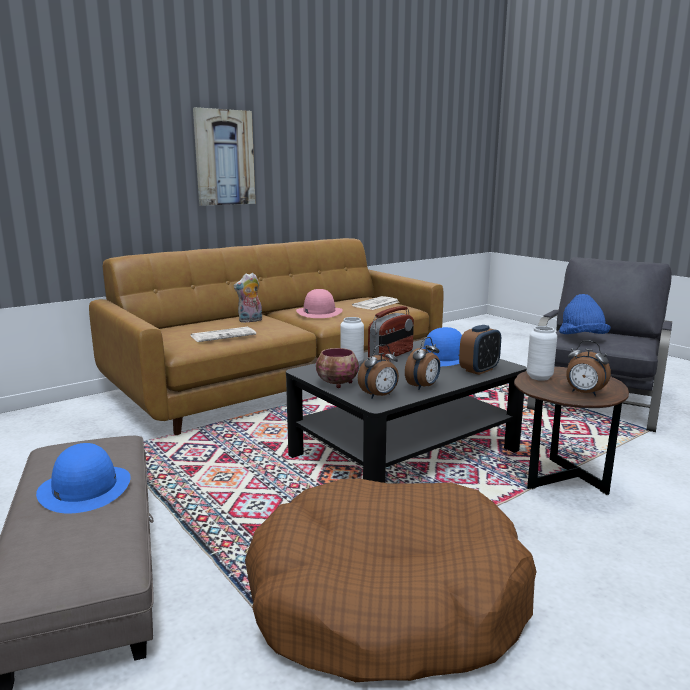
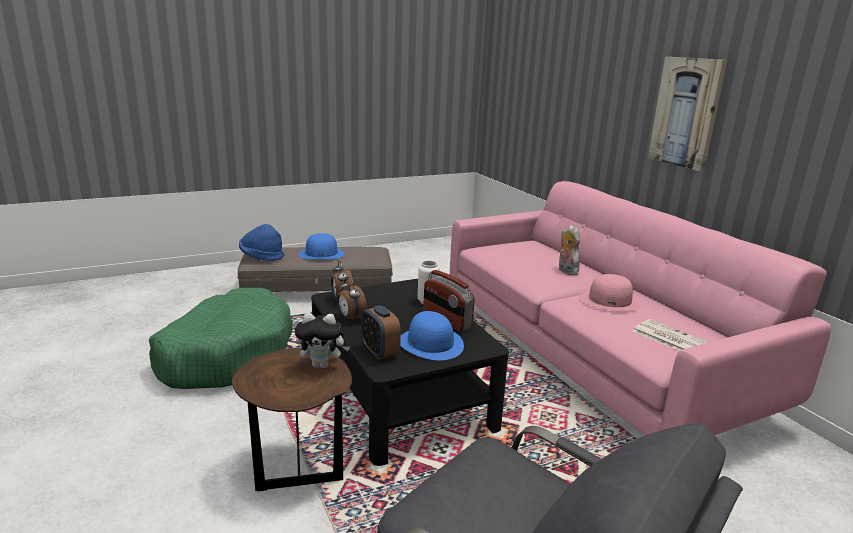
camera: 100 degrees right, 5 degrees up
brown sofa [89,238,443,435] -> pink sofa [450,181,831,436]
newspaper [191,327,256,342] -> none
brown dog bed [245,478,537,682] -> green dog bed [149,288,293,389]
bowl [316,348,359,388] -> none
white vase [527,326,557,381] -> plush toy [295,313,350,368]
blue hat [559,294,611,334] -> blue hat moved to [239,224,284,261]
alarm clock [566,340,611,396] -> none

